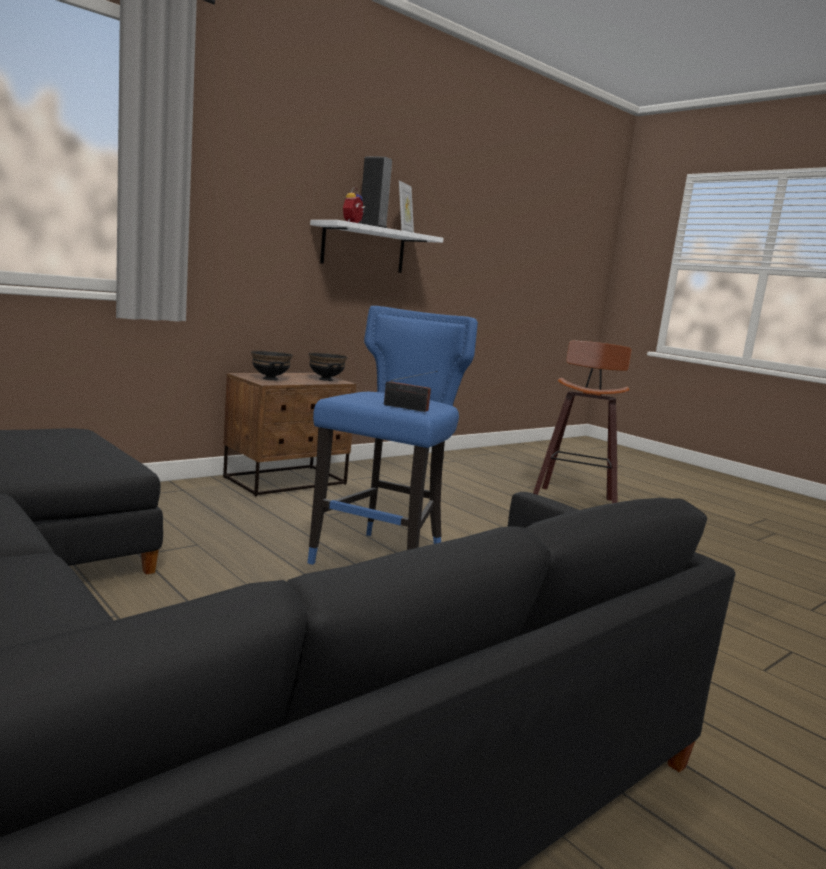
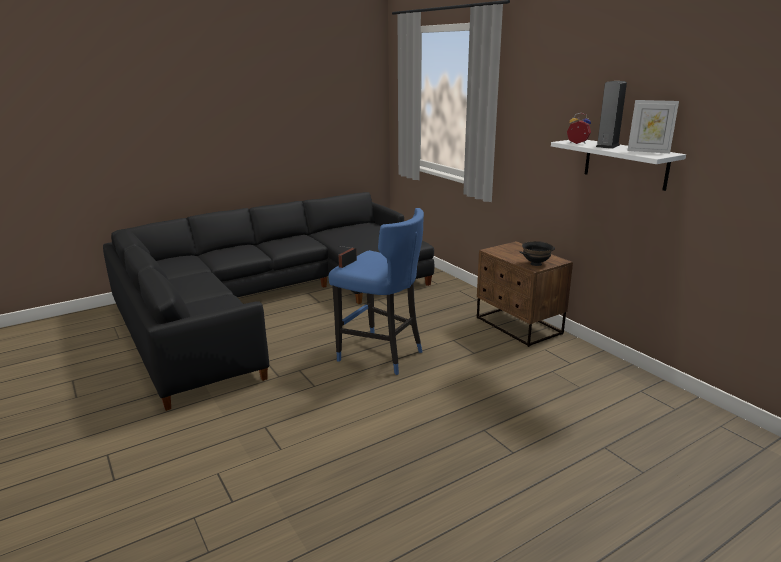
camera: 100 degrees right, 10 degrees up
black bowl [251,350,293,380] -> none
stool [533,341,632,503] -> none

